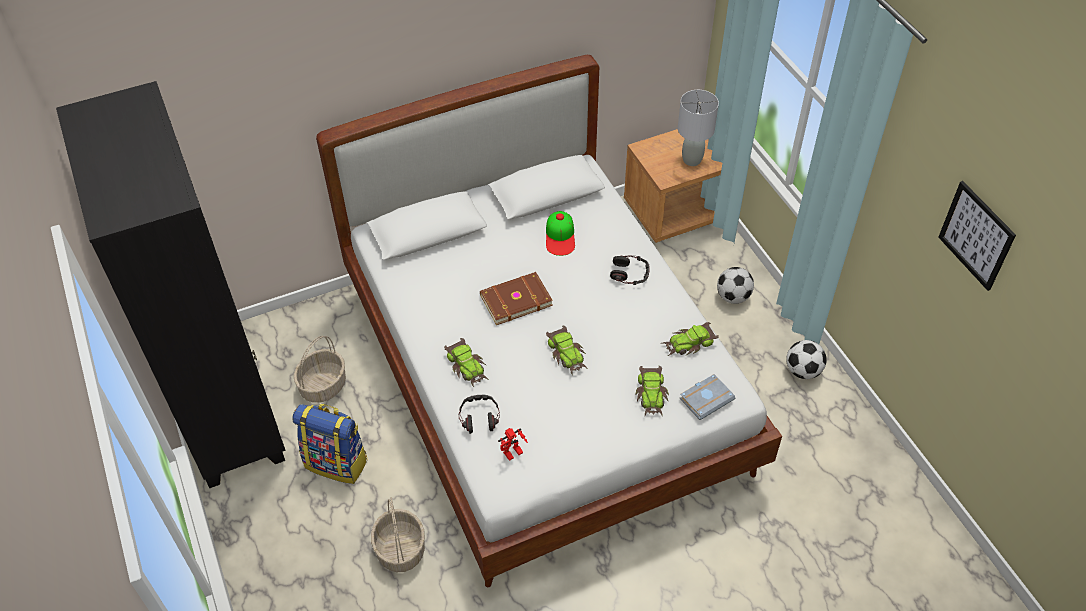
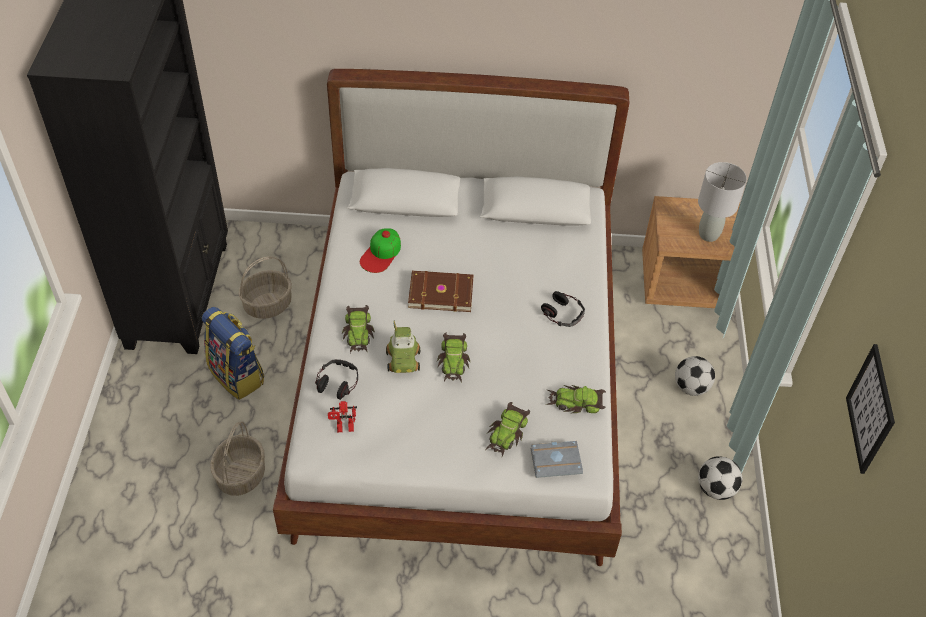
camera: 25 degrees right, 0 degrees up
cap [546,211,575,256] -> cap moved to [360,228,401,273]
none -> toy car [386,321,420,373]

